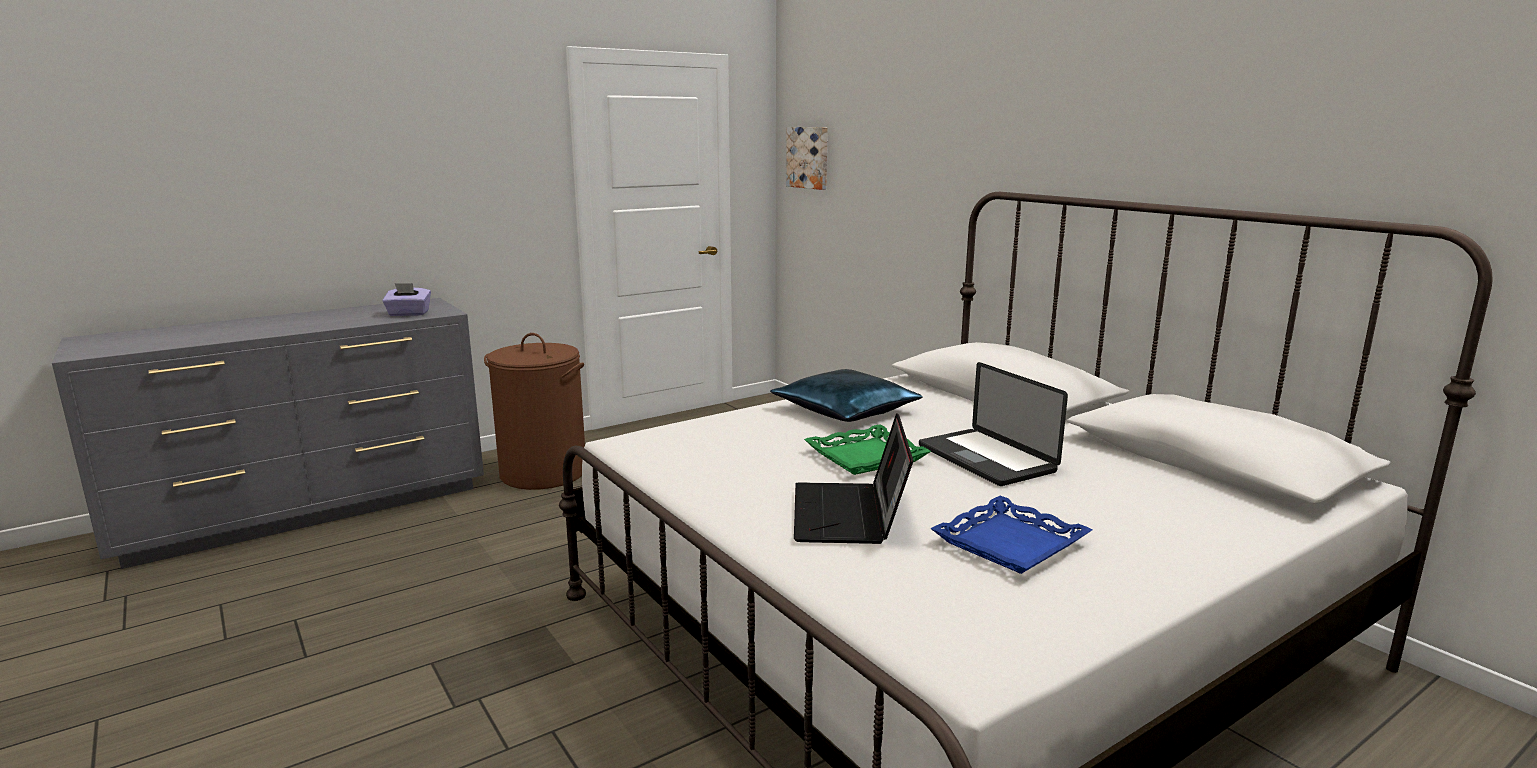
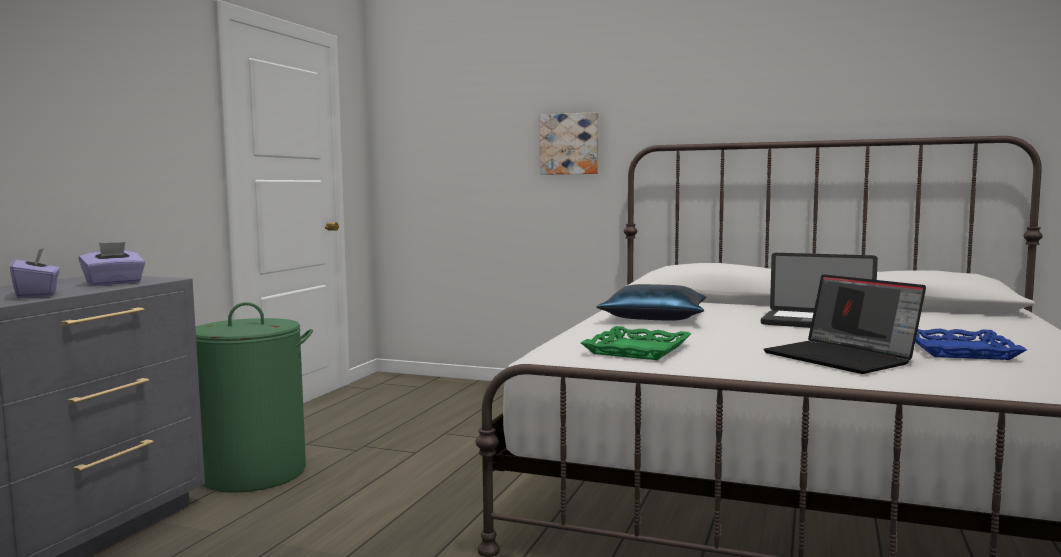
camera: 35 degrees left, 10 degrees down
brown laundry basket [484,333,585,490] -> green laundry basket [195,302,313,493]
picture [786,127,828,190] -> picture moved to [540,112,599,175]
green tray [804,425,931,475] -> green tray moved to [581,326,691,360]
none -> purple tissue box [10,248,60,298]

